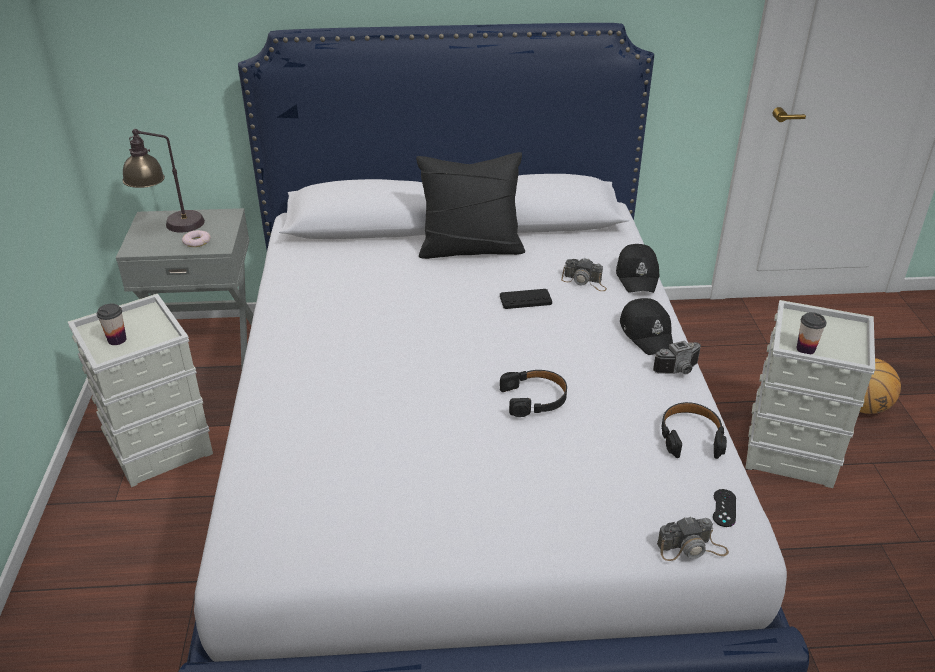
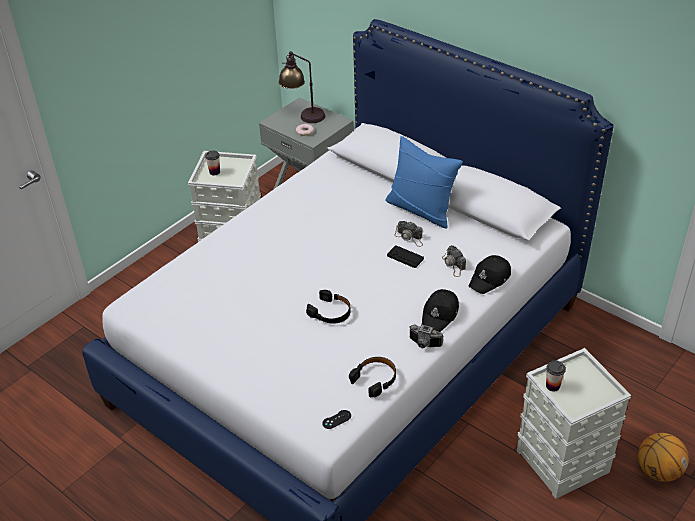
camera: 45 degrees right, 5 degrees up
black pillow [416,152,525,259] -> blue pillow [385,136,463,228]
camera [657,516,729,561] -> camera moved to [394,221,423,247]

